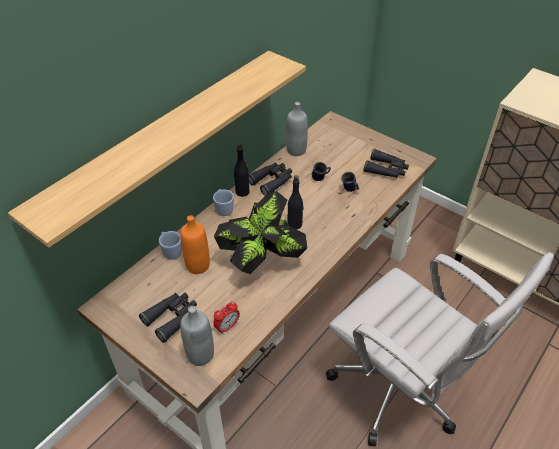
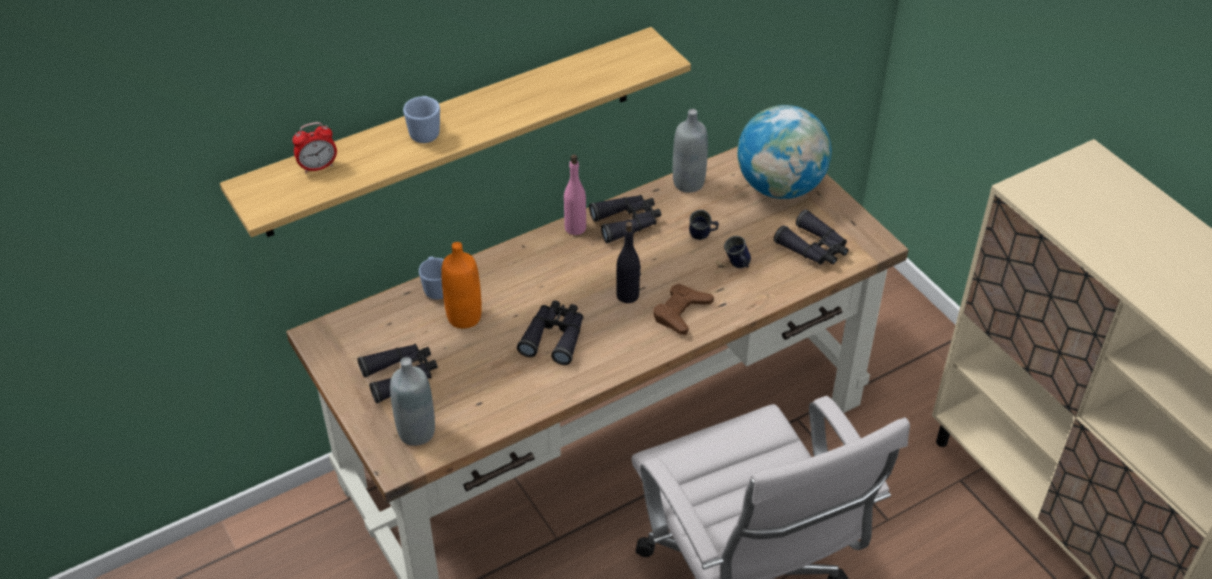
camera: 20 degrees right, 0 degrees up
blue mug [213,189,234,216] -> blue mug moved to [403,96,440,143]
alarm clock [213,301,240,334] -> alarm clock moved to [292,122,337,173]
potted plant [214,191,307,274] -> black binoculars [517,300,584,365]
black bottle [234,143,250,197] -> pink bottle [564,155,586,235]
none -> brown game controller [653,284,714,335]
none -> globe [737,105,832,199]

